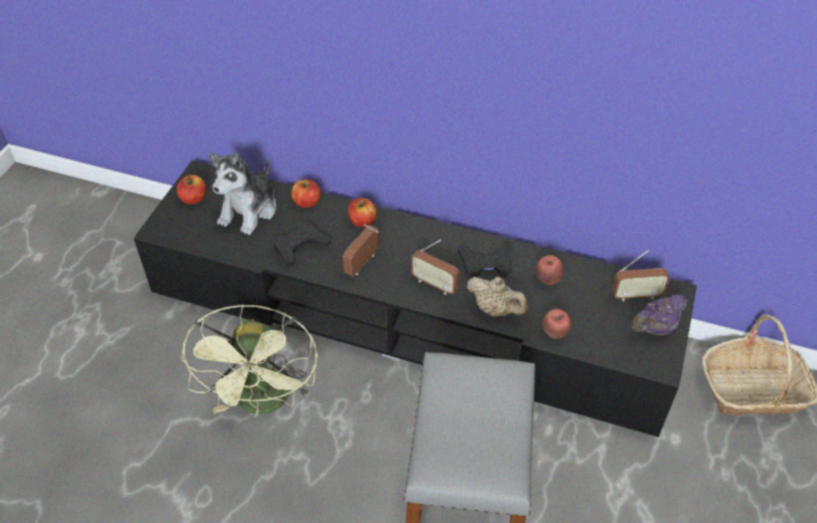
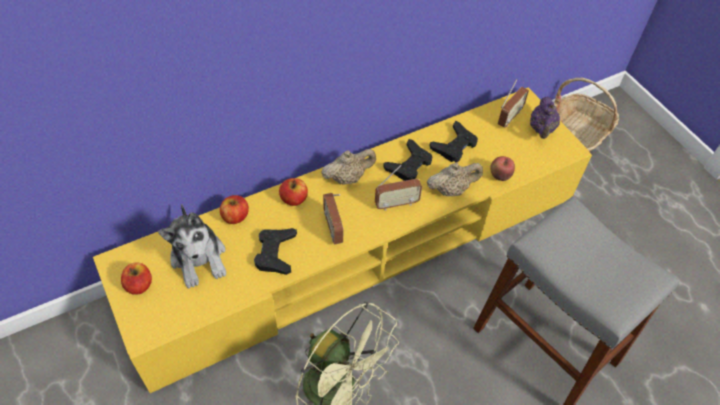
camera: 50 degrees left, 5 degrees up
black tv stand [134,160,697,437] -> yellow tv stand [93,87,592,393]
apple [536,255,564,285] -> black game controller [429,121,478,163]
none -> beige teapot [321,149,376,185]

